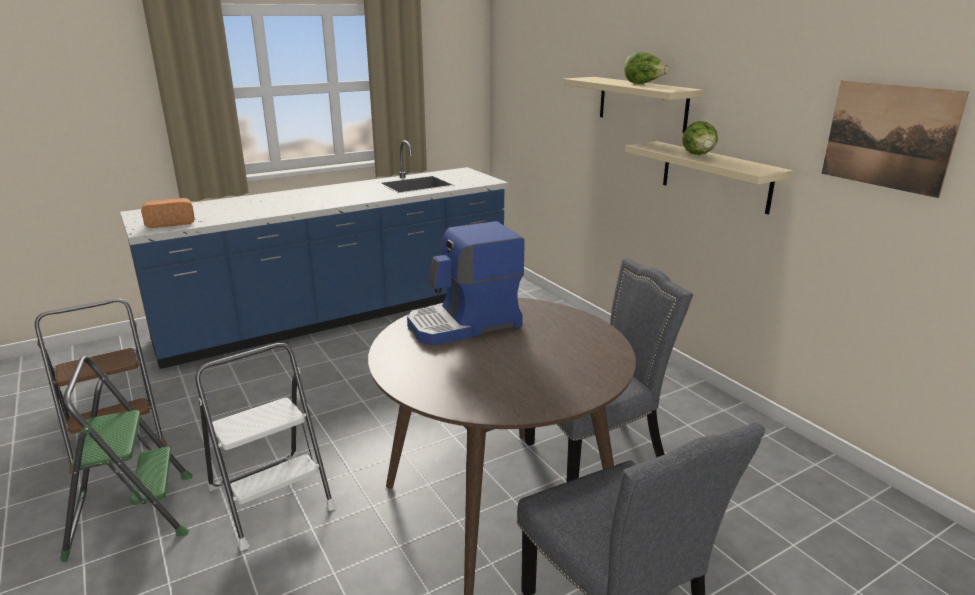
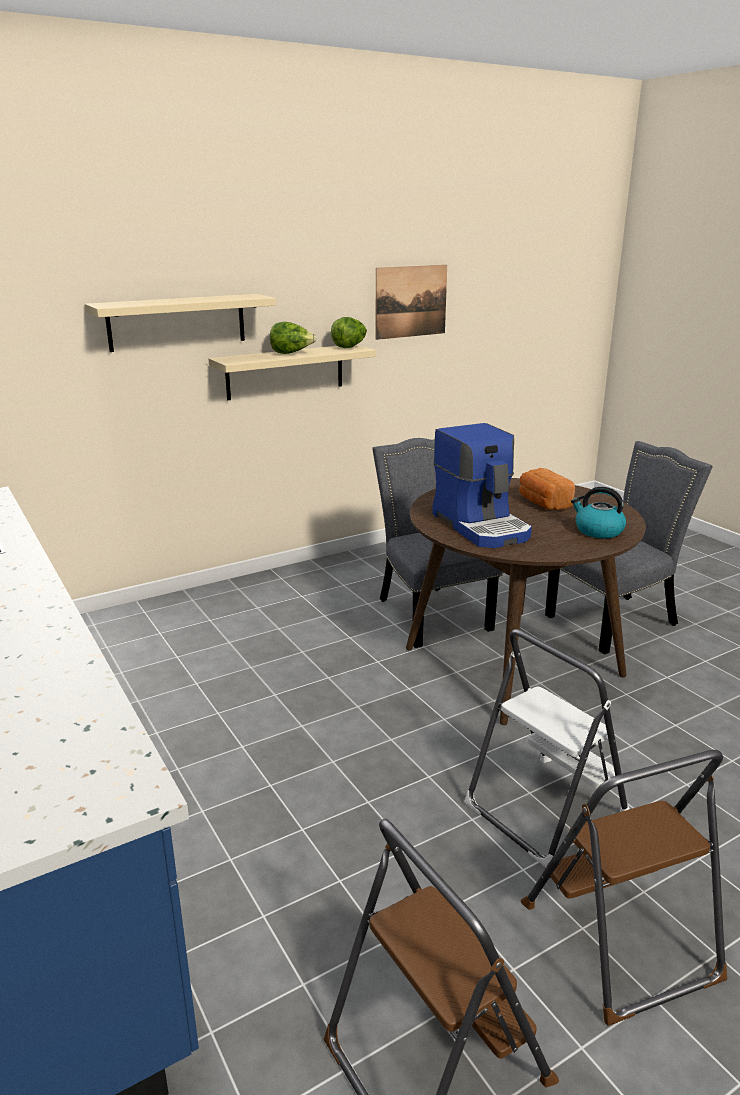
camera: 90 degrees left, 0 degrees up
green step ladder [61,356,193,562] -> brown step ladder [521,750,727,1026]
bread [141,198,195,228] -> bread moved to [519,468,575,510]
lettuce [624,52,669,84] -> lettuce moved to [331,317,367,348]
none -> kettle [571,487,626,539]

